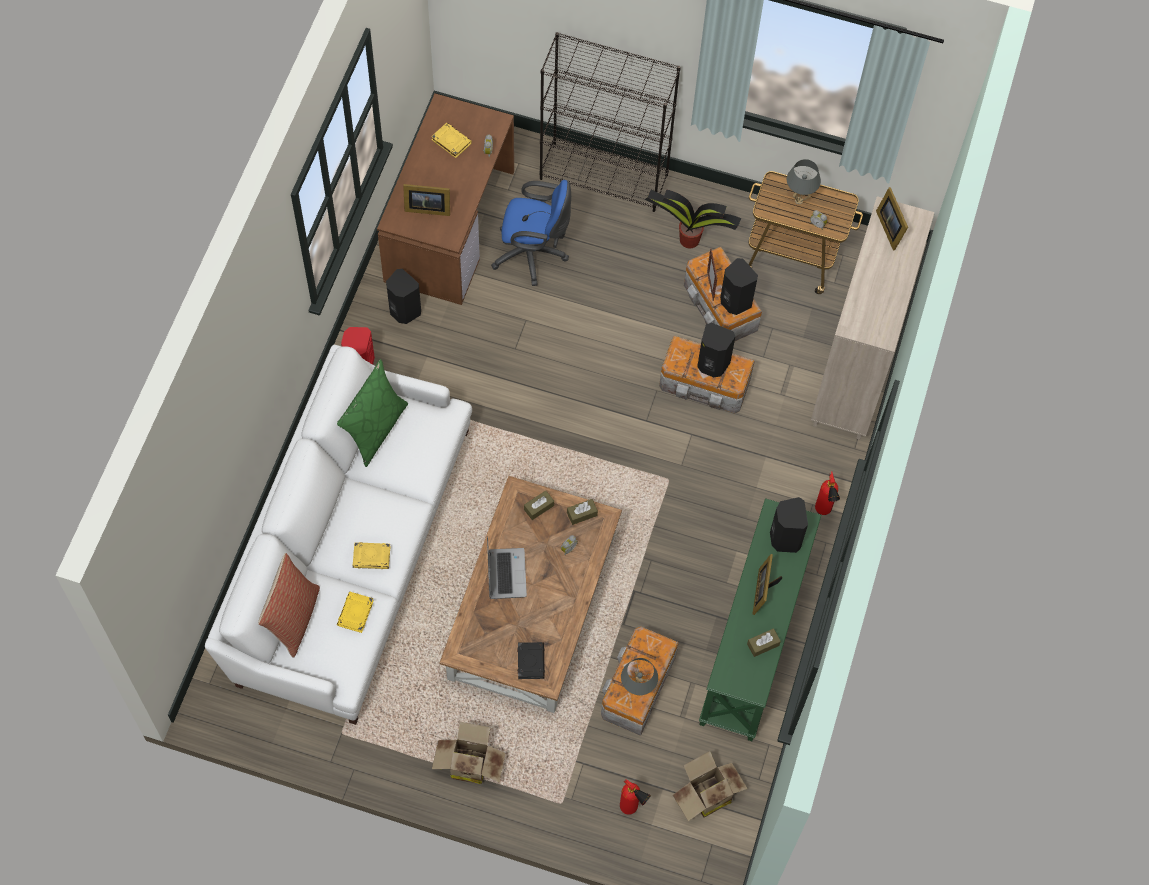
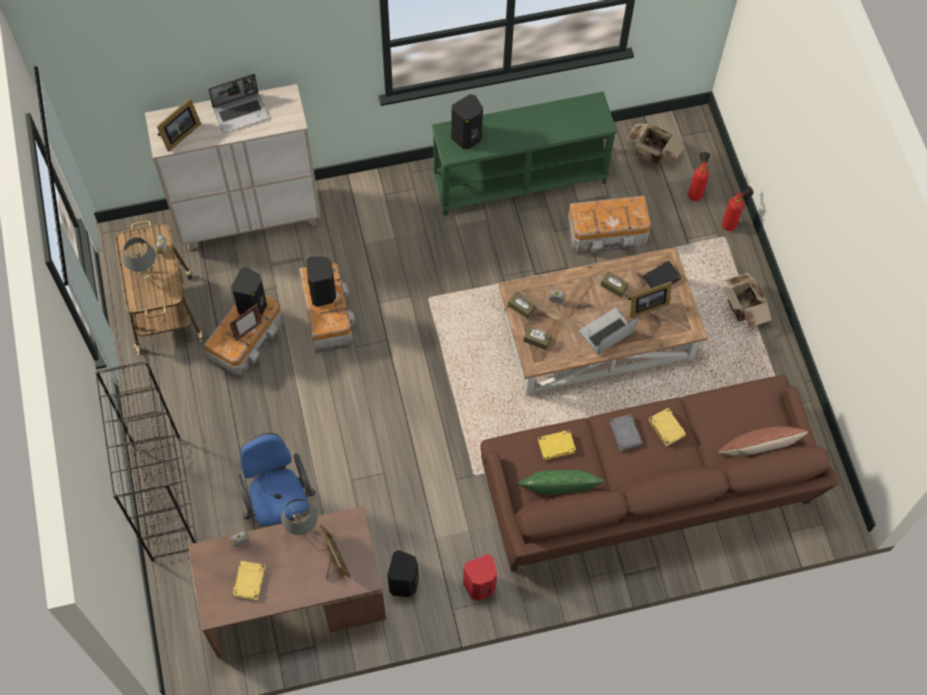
camera: 120 degrees left, 0 degrees up
white sofa [205,345,472,725] -> brown sofa [481,375,839,572]
yellow book [337,592,374,633] -> yellow book moved to [538,430,576,460]
grey table lamp [621,658,658,696] -> grey table lamp moved to [281,499,318,535]
potted plant [645,189,741,249] -> none
brown tissue box [747,628,781,657] -> brown tissue box moved to [601,272,629,297]
picture frame [753,554,782,615] -> picture frame moved to [628,282,672,318]
fire extinguisher [815,471,840,515] -> fire extinguisher moved to [722,186,754,231]
none -> laptop [208,74,269,133]
none -> grey book [609,414,643,451]

